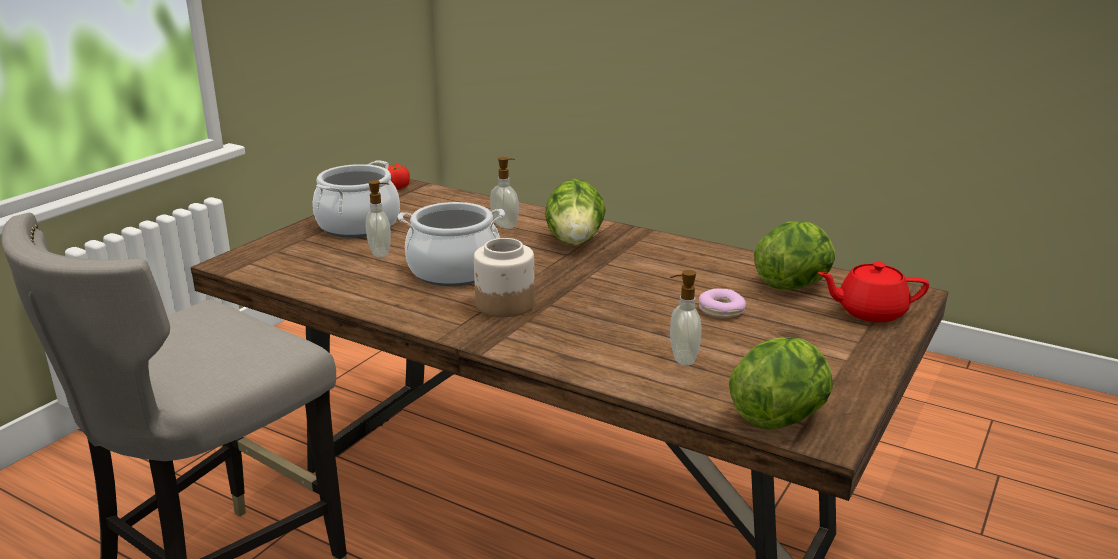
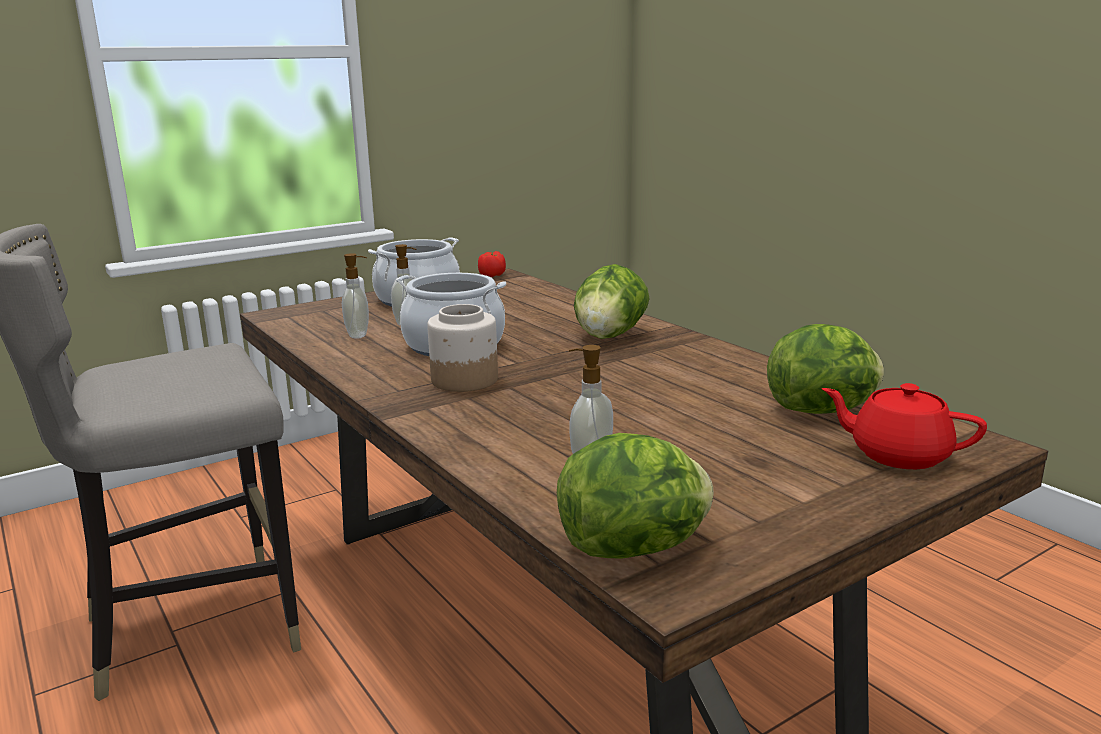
camera: 25 degrees right, 5 degrees down
soap dispenser [490,157,519,229] -> soap dispenser moved to [342,253,369,339]
donut [699,288,746,319] -> none

